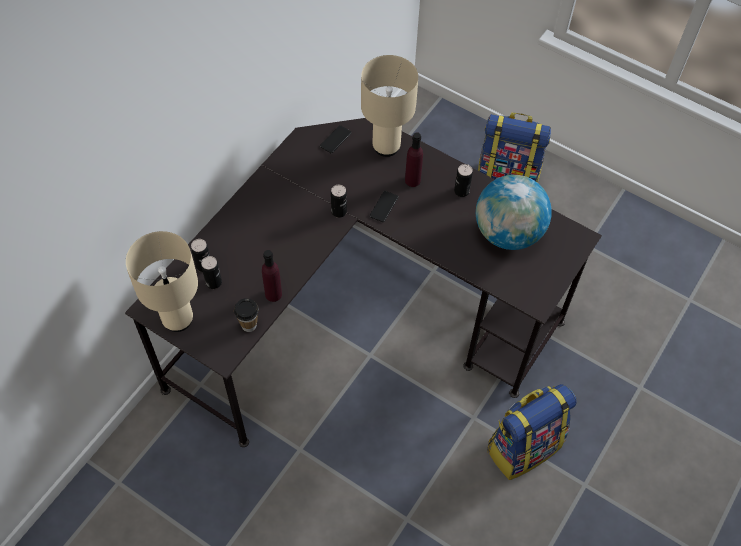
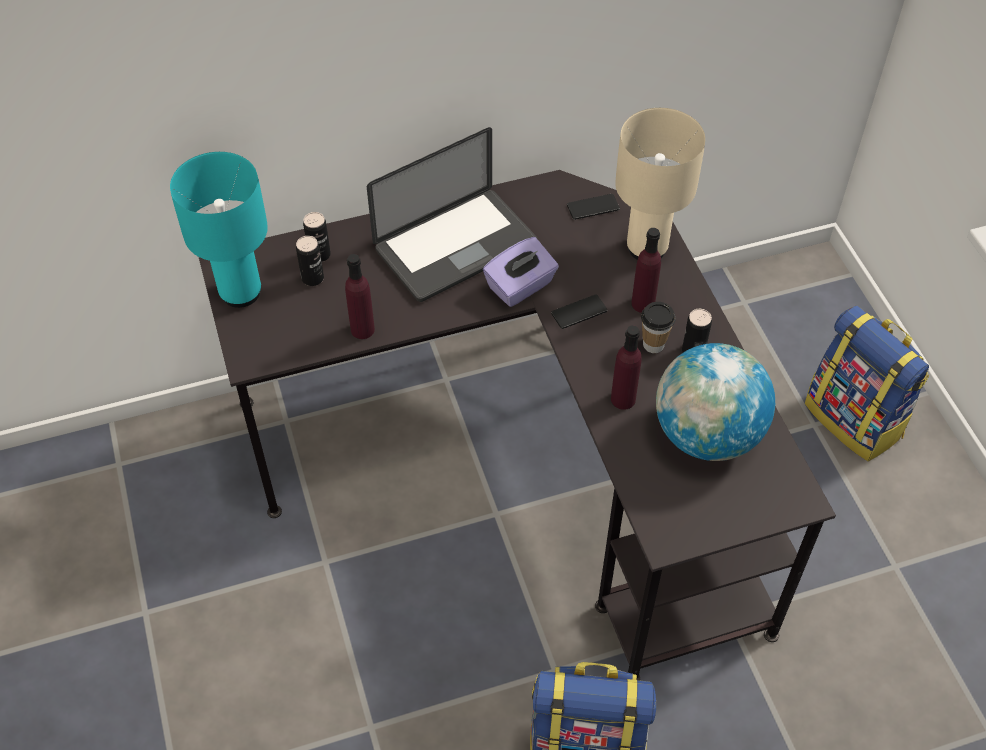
camera: 40 degrees right, 5 degrees down
beige table lamp [126,231,198,332] -> turquoise table lamp [170,152,268,308]
cup [234,298,259,332] -> cup moved to [641,302,676,353]
can [331,185,347,218] -> purple tissue box [483,237,559,307]
none -> laptop [367,127,537,302]
none -> purple bottle [611,325,642,410]

